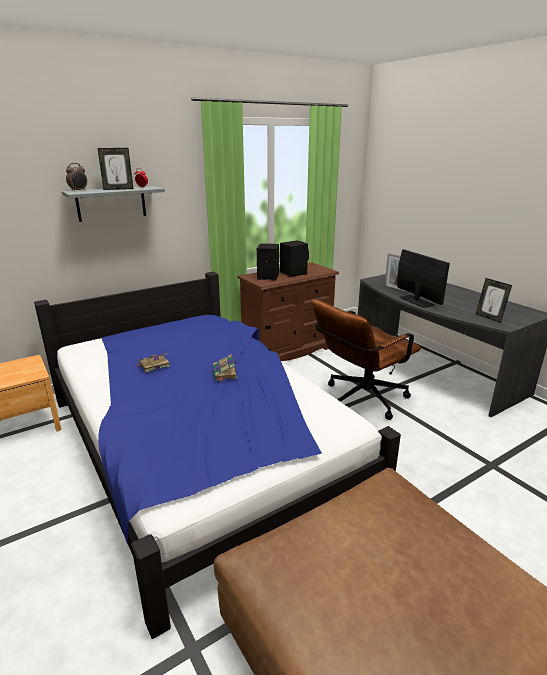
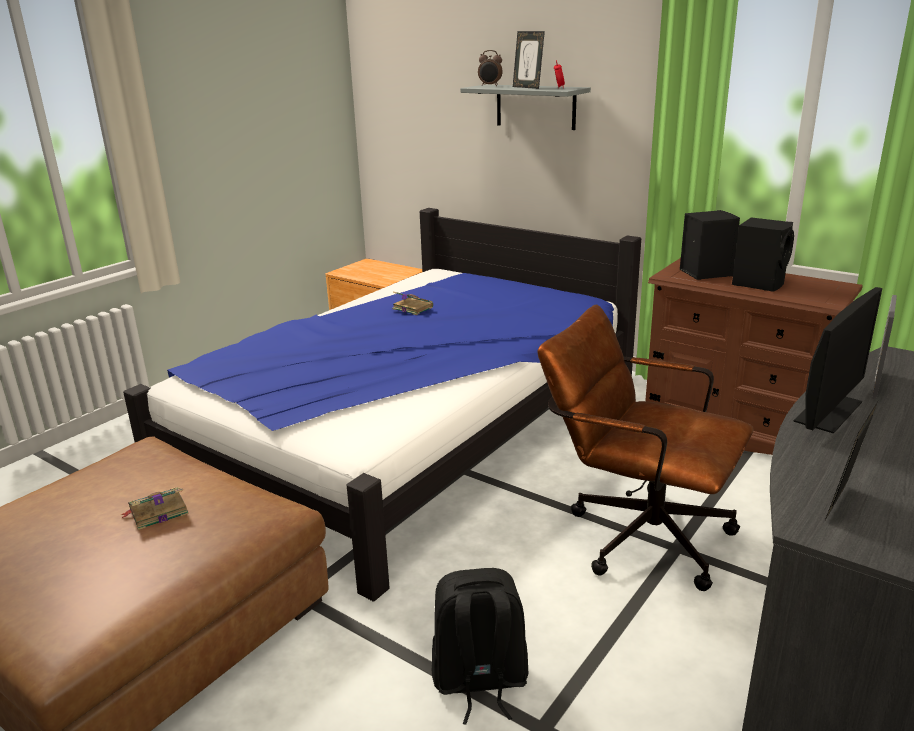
camera: 70 degrees right, 0 degrees up
book [213,354,237,381] -> book moved to [120,487,189,530]
none -> black backpack [432,568,528,724]

